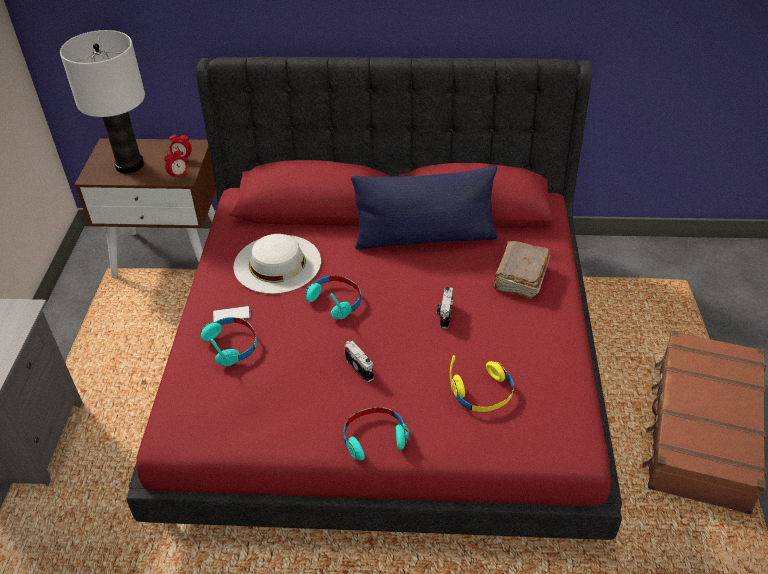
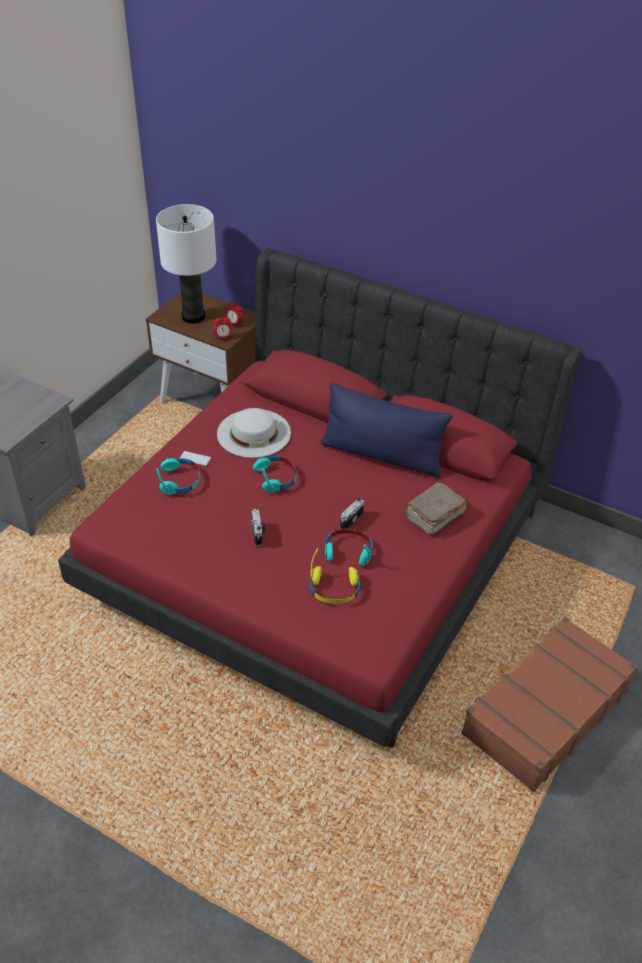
camera: 25 degrees right, 0 degrees up
turquoise headphones [343,407,409,461] -> turquoise headphones moved to [325,529,373,566]

